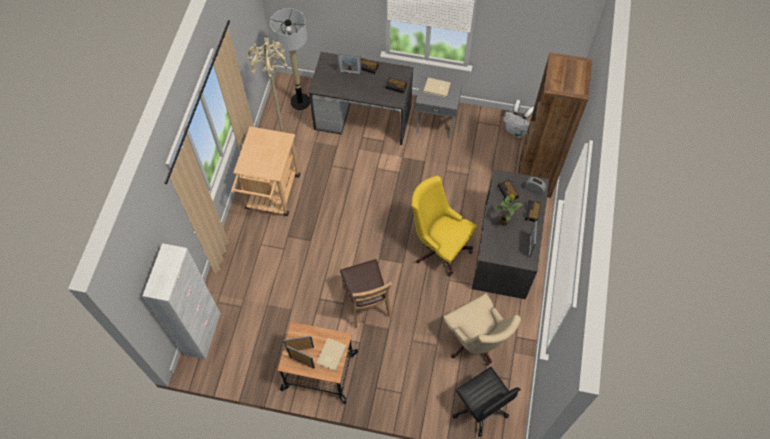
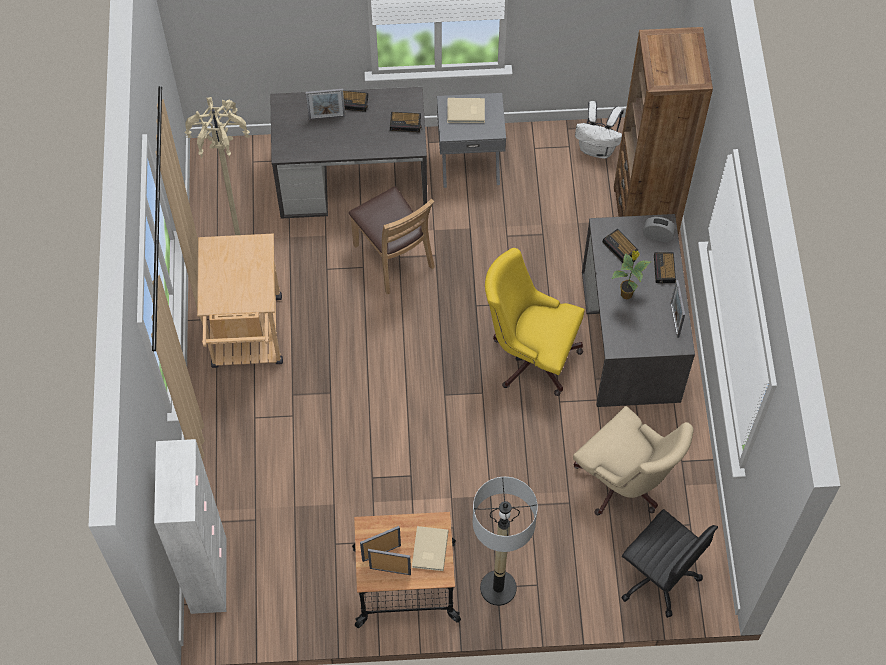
camera: 15 degrees left, 0 degrees up
floor lamp [270,8,310,110] -> floor lamp moved to [473,477,538,606]
brown chair [340,259,392,328] -> brown chair moved to [349,187,435,294]

